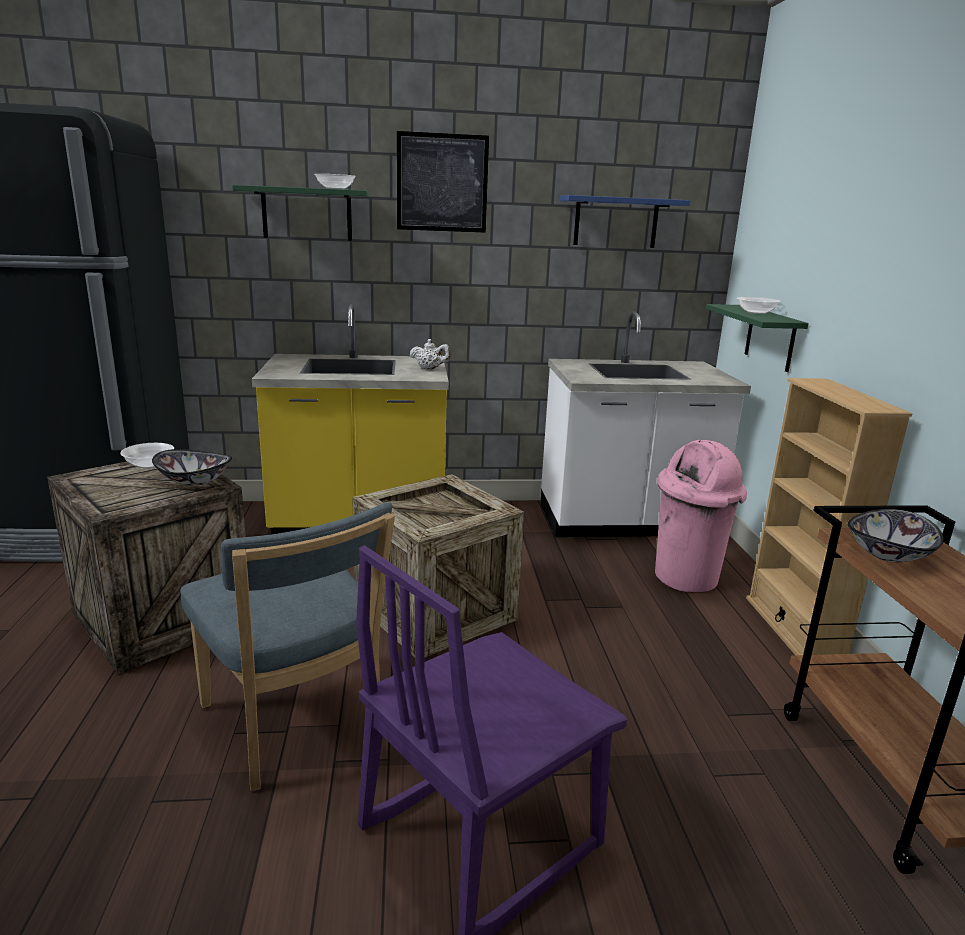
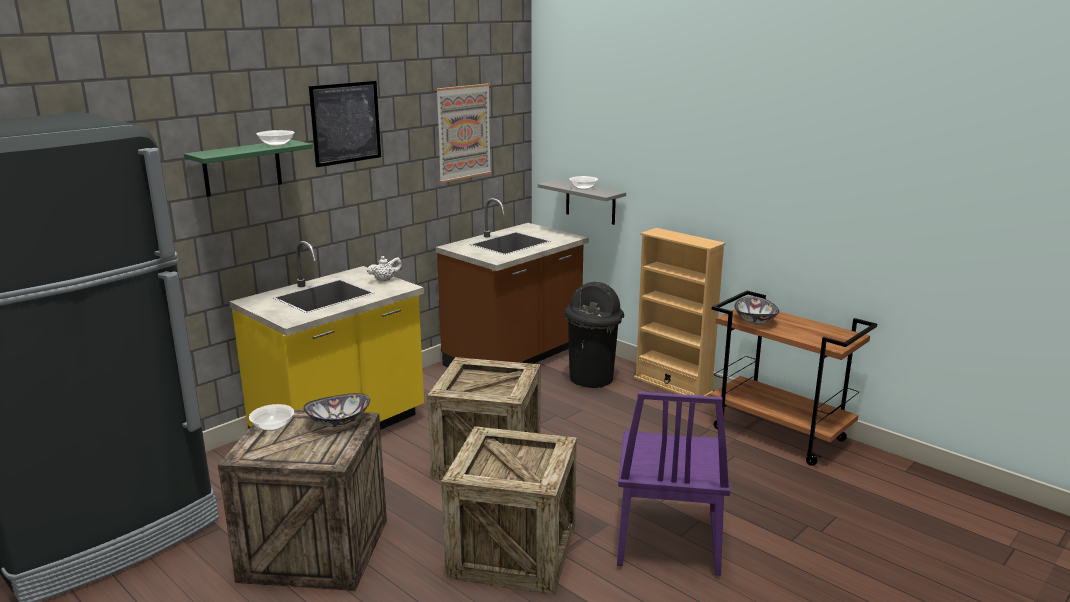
camera: 40 degrees left, 0 degrees up
blue chair [180,502,395,791] -> crate [441,426,577,594]
white counter [540,312,751,537] -> brown counter [436,198,589,367]
blue shelf [560,195,691,248] -> picture [436,84,492,183]
pink trash can [655,439,747,592] -> black trash can [564,282,624,388]
green shelf [706,304,809,372] -> grey shelf [538,180,626,225]

